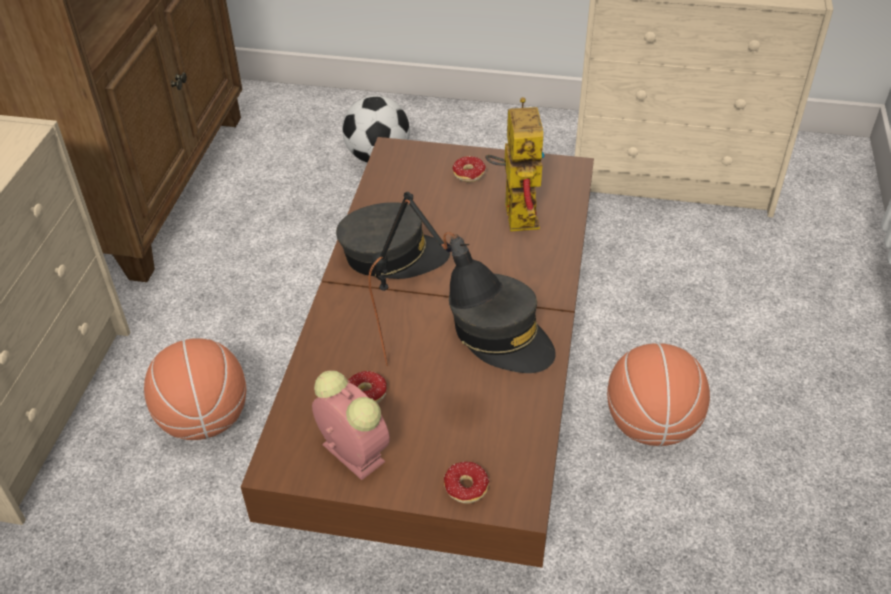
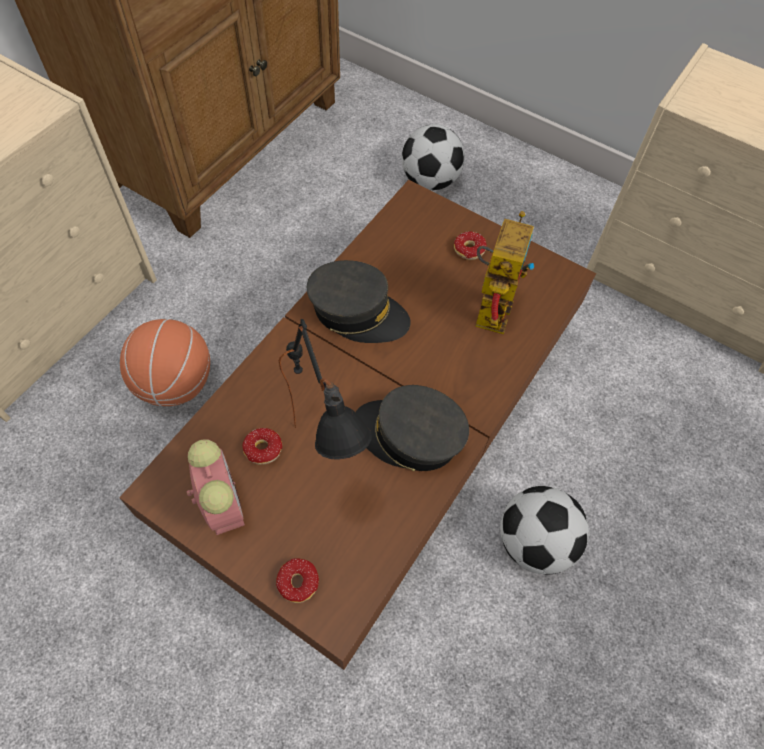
camera: 20 degrees right, 15 degrees up
grey cap [449,273,556,373] -> grey cap turned 135 degrees clockwise [356,385,469,471]
basketball [607,343,710,446] -> football [500,486,589,575]

